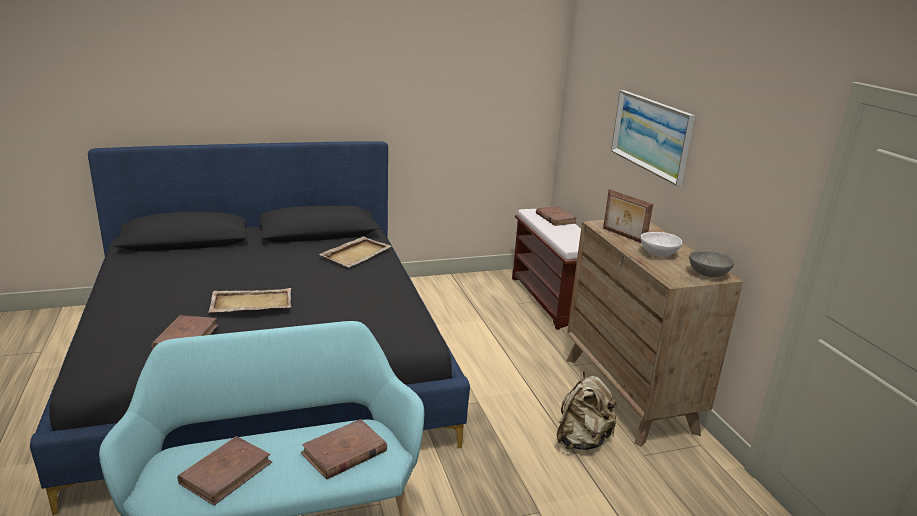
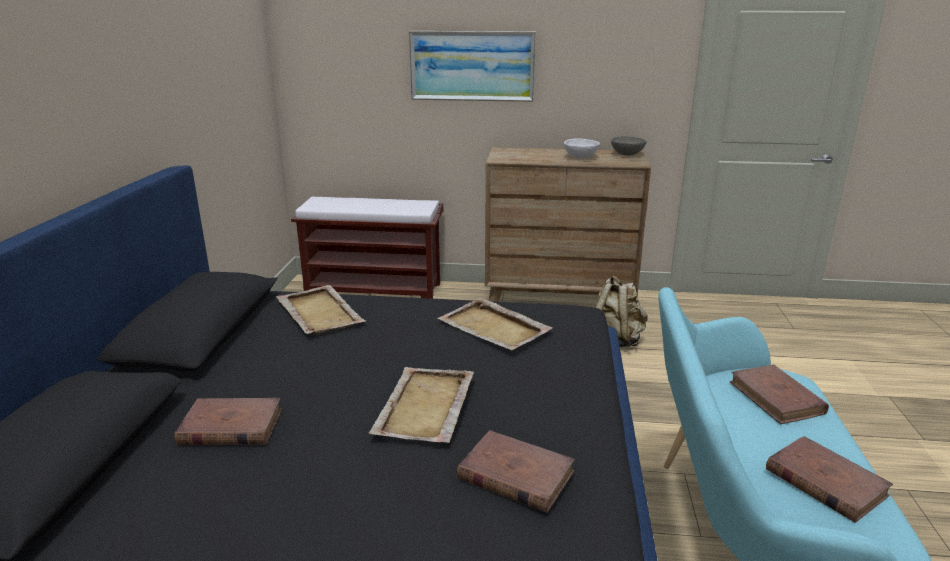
camera: 65 degrees left, 0 degrees up
brown book [536,206,577,226] -> brown book moved to [174,398,282,445]
picture frame [603,189,653,243] -> none
none -> beige tray [437,298,553,350]

